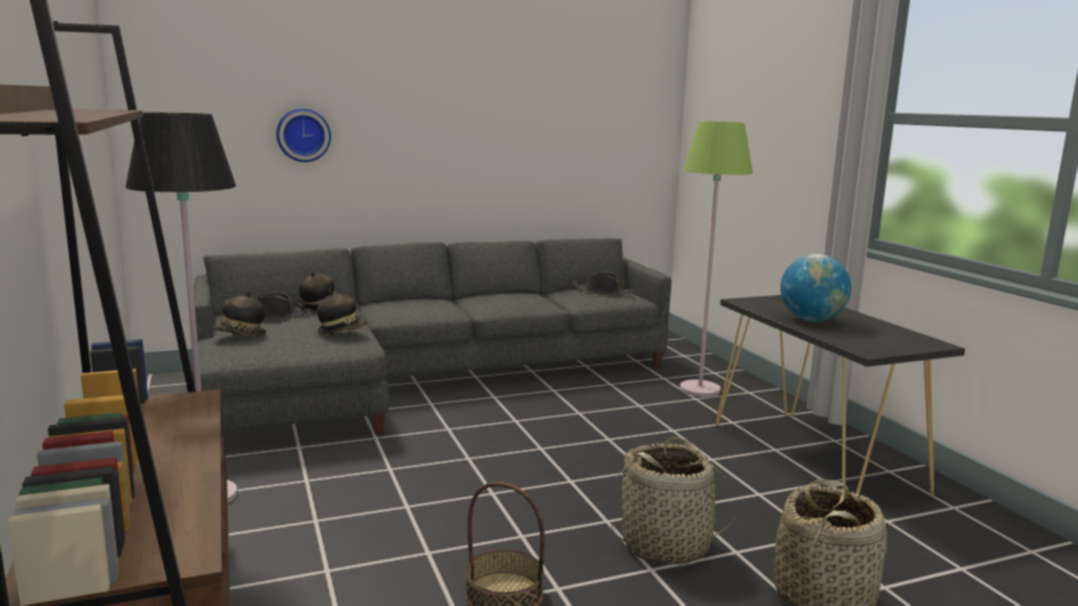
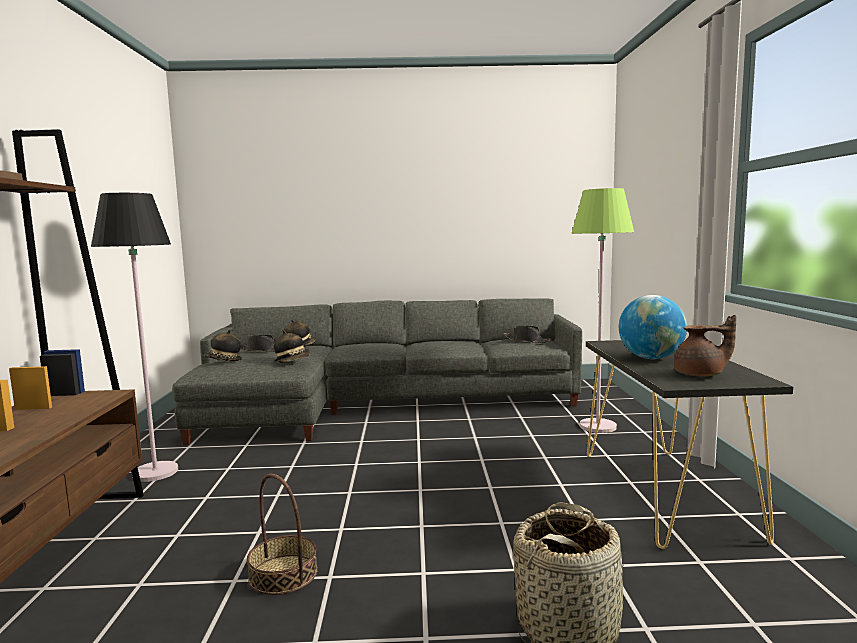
camera: 20 degrees right, 5 degrees down
wall clock [276,108,331,162] -> none
basket [610,437,738,564] -> none
none -> brown teapot [674,315,736,377]

